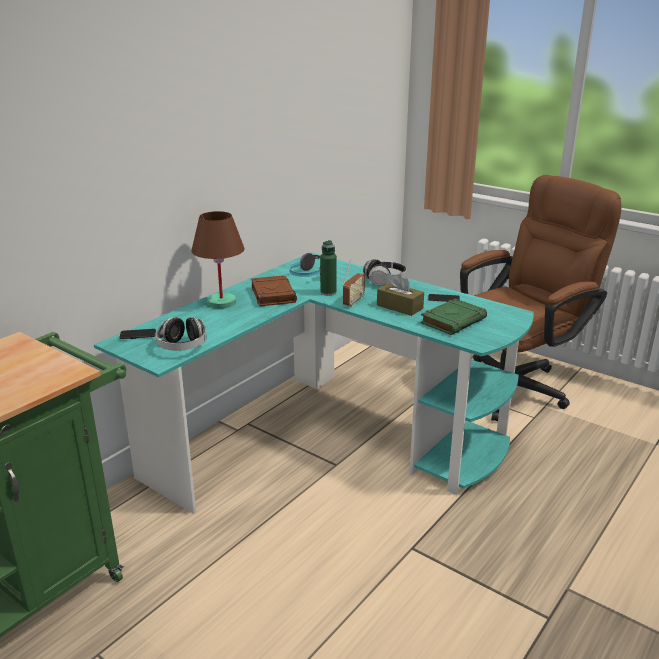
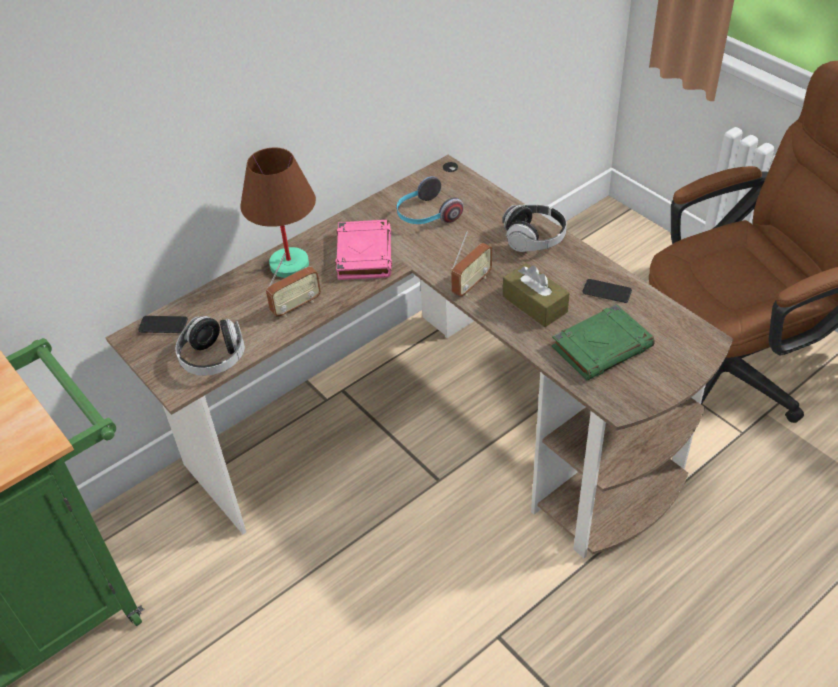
camera: 15 degrees right, 20 degrees up
turquoise desk [94,252,534,514] -> brown desk [105,155,733,558]
brown book [251,275,297,306] -> pink book [336,220,392,280]
green bottle [320,240,337,296] -> none
none -> radio [266,253,321,317]

